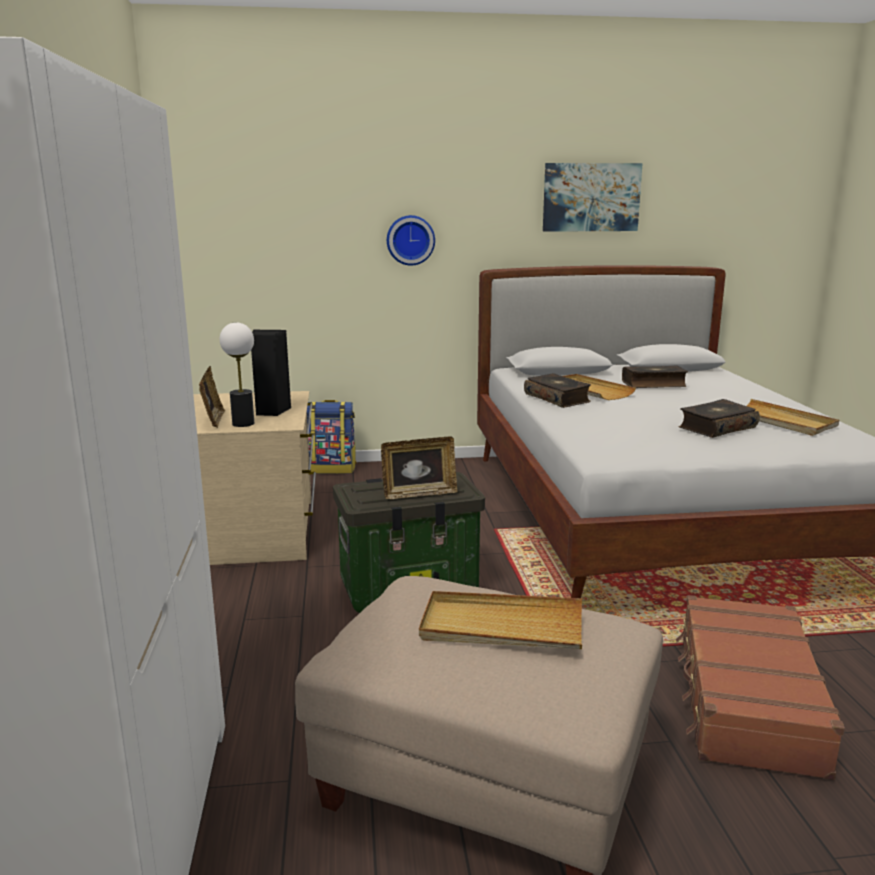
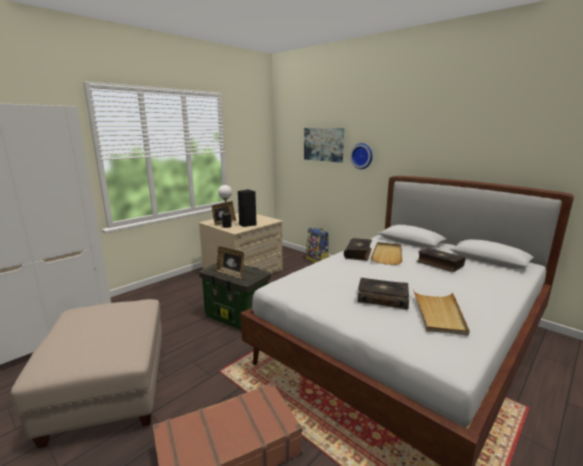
camera: 50 degrees right, 0 degrees up
beige tray [419,591,582,649] -> none
picture [543,163,643,232] -> picture moved to [304,128,344,163]

